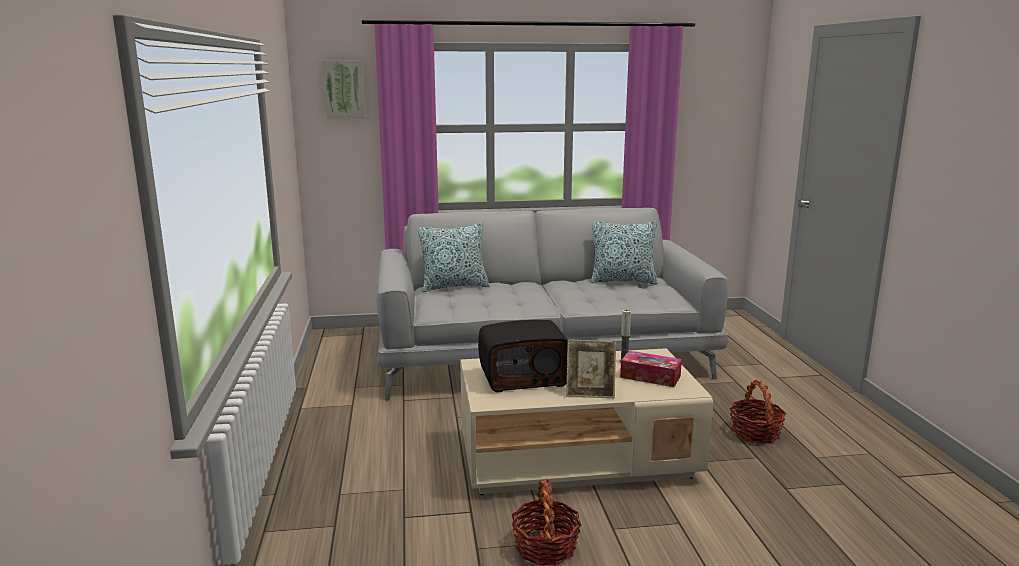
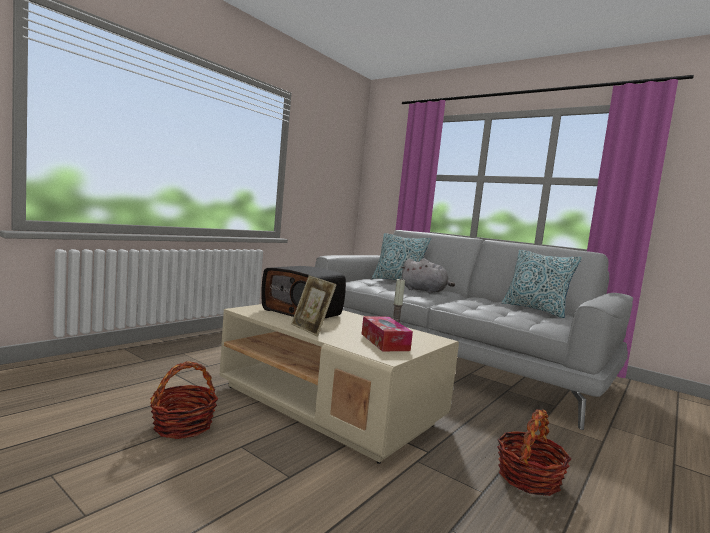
camera: 45 degrees right, 10 degrees down
picture [323,61,365,119] -> none
none -> grey plush toy [401,258,455,294]

